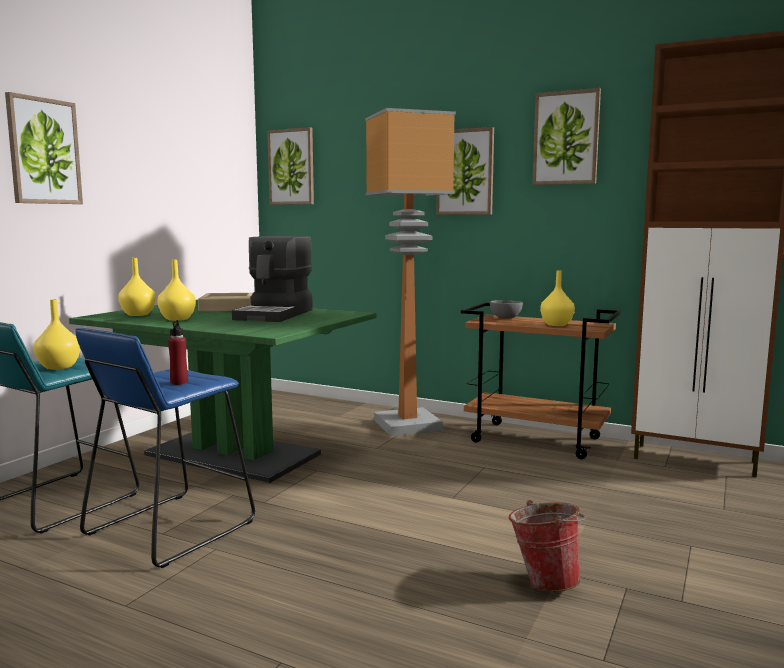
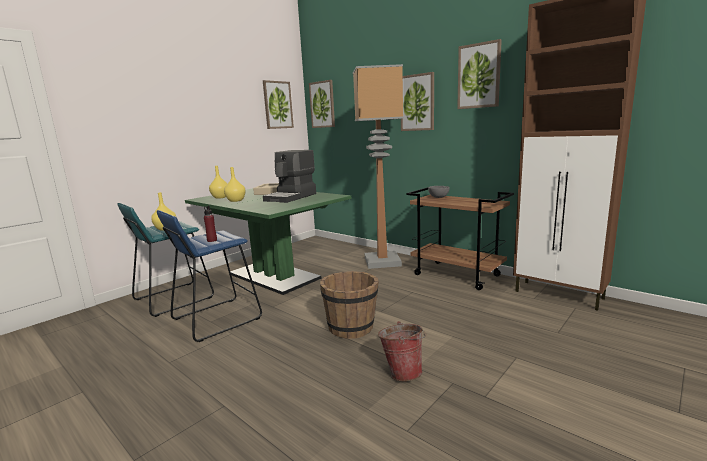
camera: 15 degrees right, 5 degrees up
picture [5,92,83,204] -> picture moved to [263,80,294,129]
yellow vase [540,270,575,326] -> none
none -> brown bucket [320,271,379,339]

